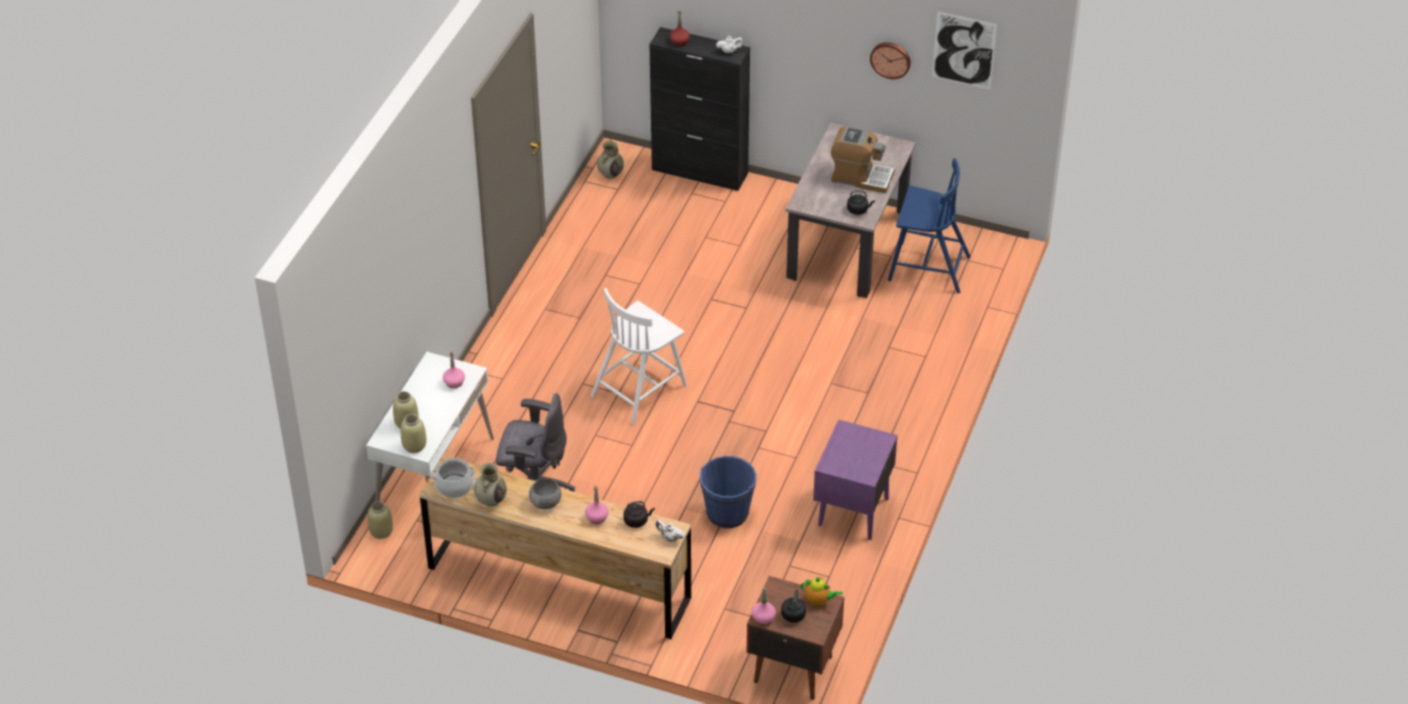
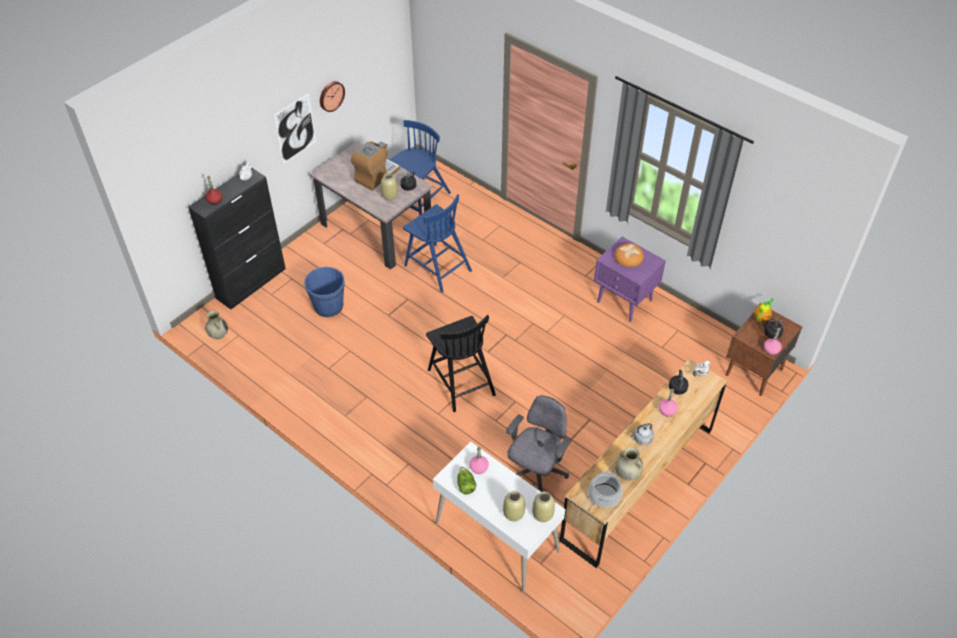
camera: 70 degrees left, 5 degrees up
beige vase [368,501,393,539] -> beige vase moved to [381,173,398,201]
grey bowl [529,479,561,509] -> grey kettle [629,423,654,445]
white chair [591,288,687,425] -> black chair [426,315,496,412]
blue bucket [700,456,757,528] -> blue bucket moved to [304,267,345,317]
picture [932,11,997,90] -> picture moved to [273,93,316,164]
none -> blue chair [403,194,472,293]
none -> lettuce [457,467,476,494]
none -> bread [614,243,644,267]

